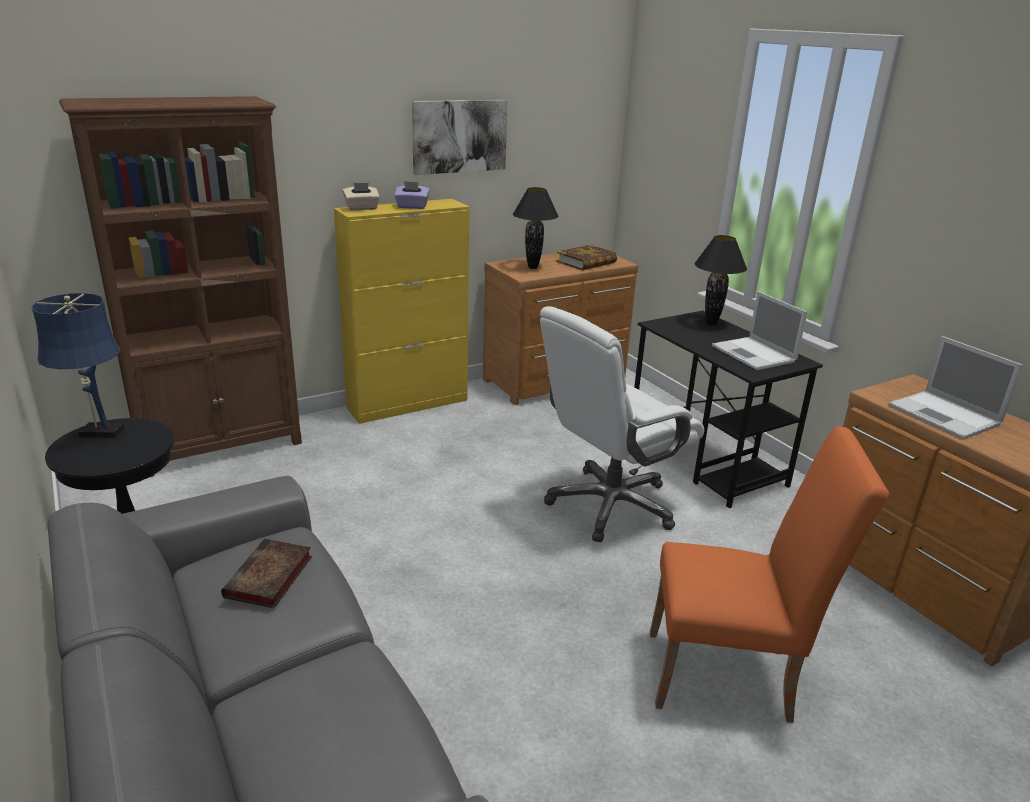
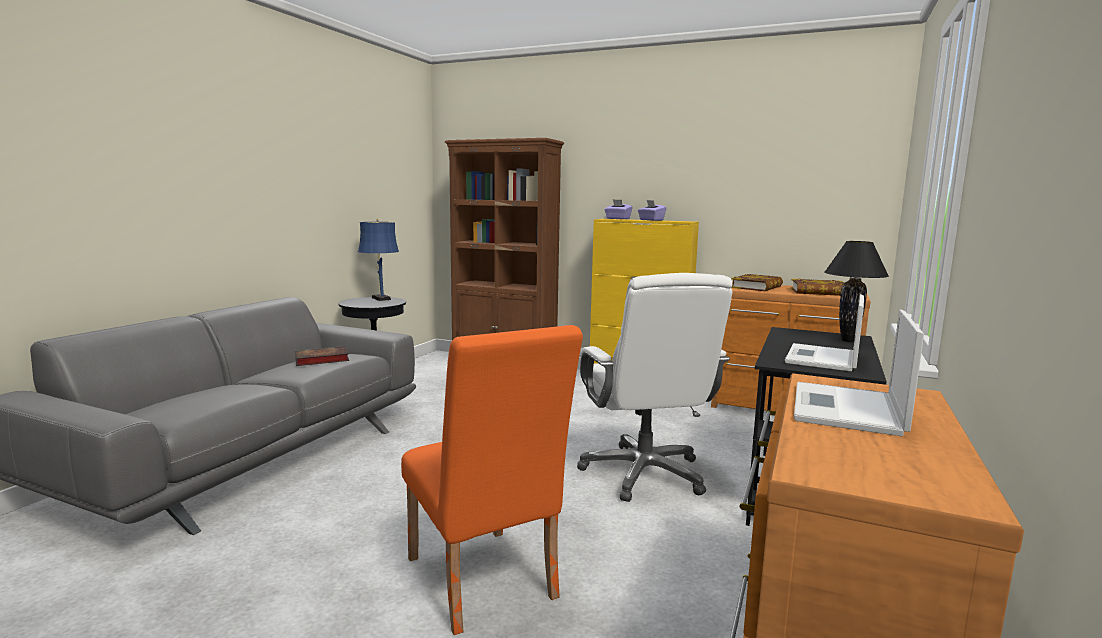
camera: 55 degrees right, 15 degrees down
beige tissue box [343,183,380,210] -> purple tissue box [604,199,633,219]
picture [412,100,508,175] -> none
black table lamp [513,187,559,269] -> book [731,274,783,291]
white office chair [540,306,704,542] -> white office chair turned 120 degrees counterclockwise [577,273,733,502]

